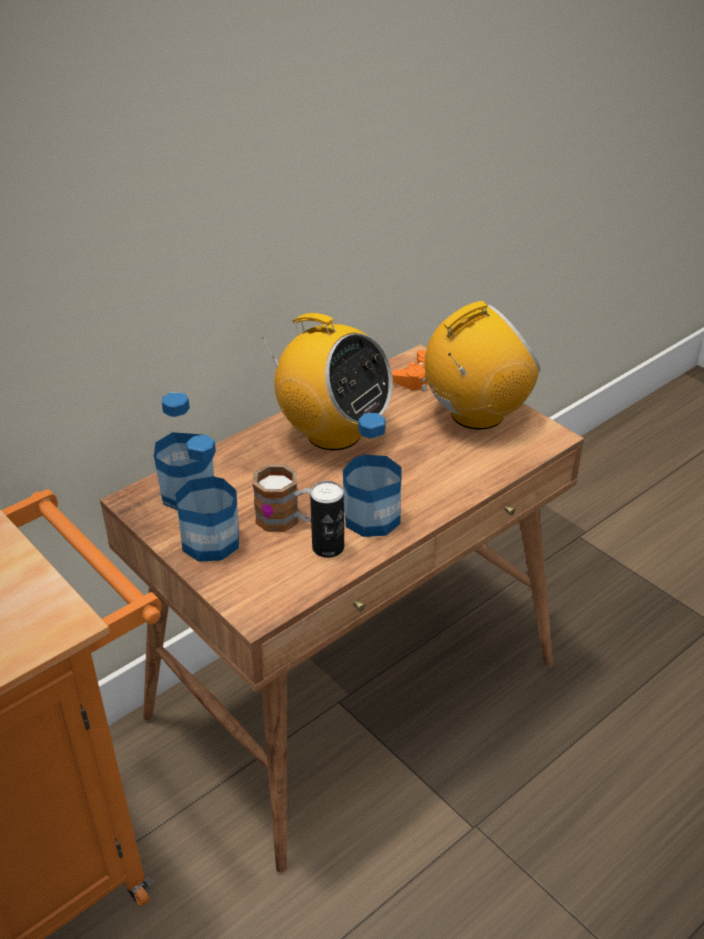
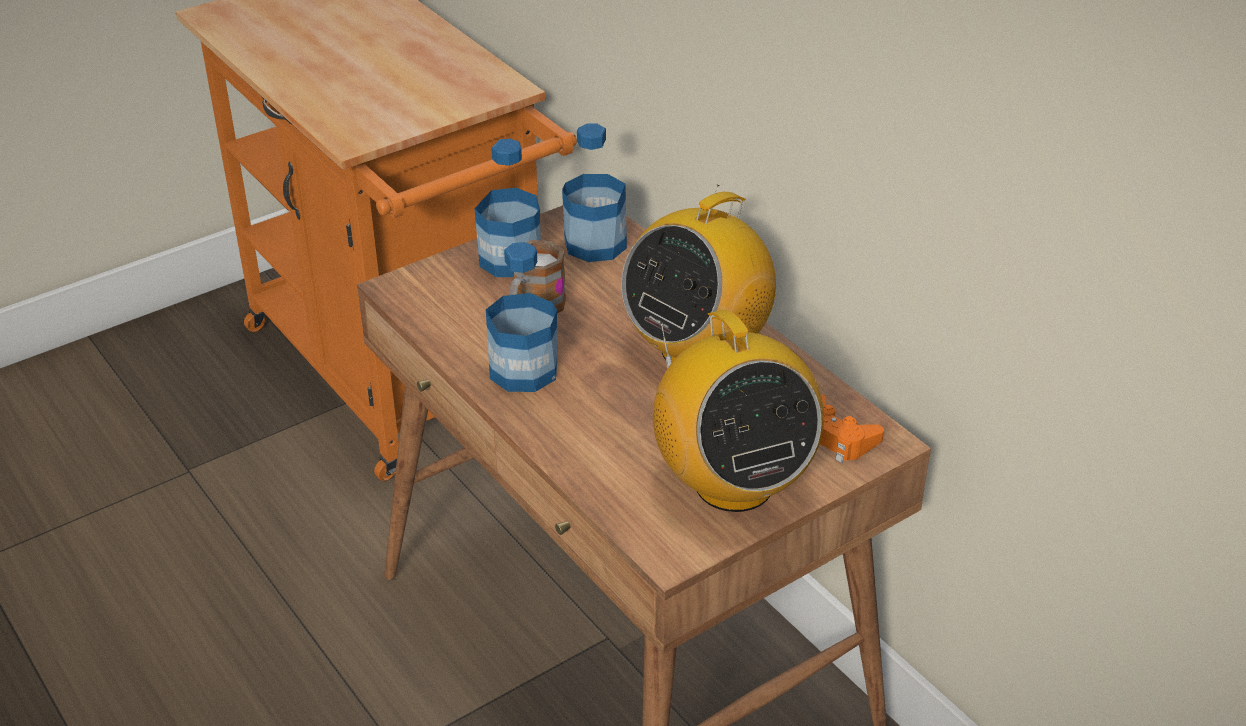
camera: 95 degrees right, 0 degrees up
can [310,481,344,558] -> none

